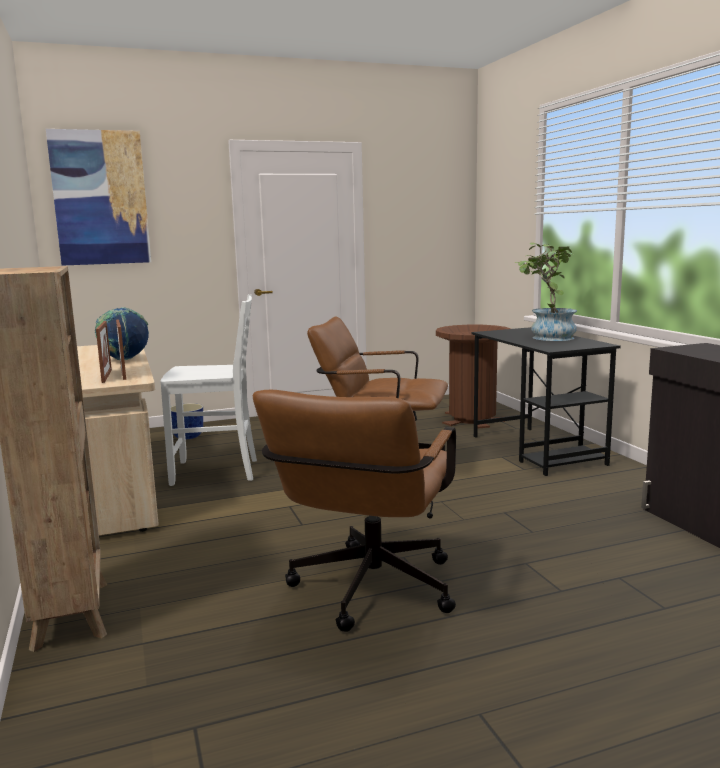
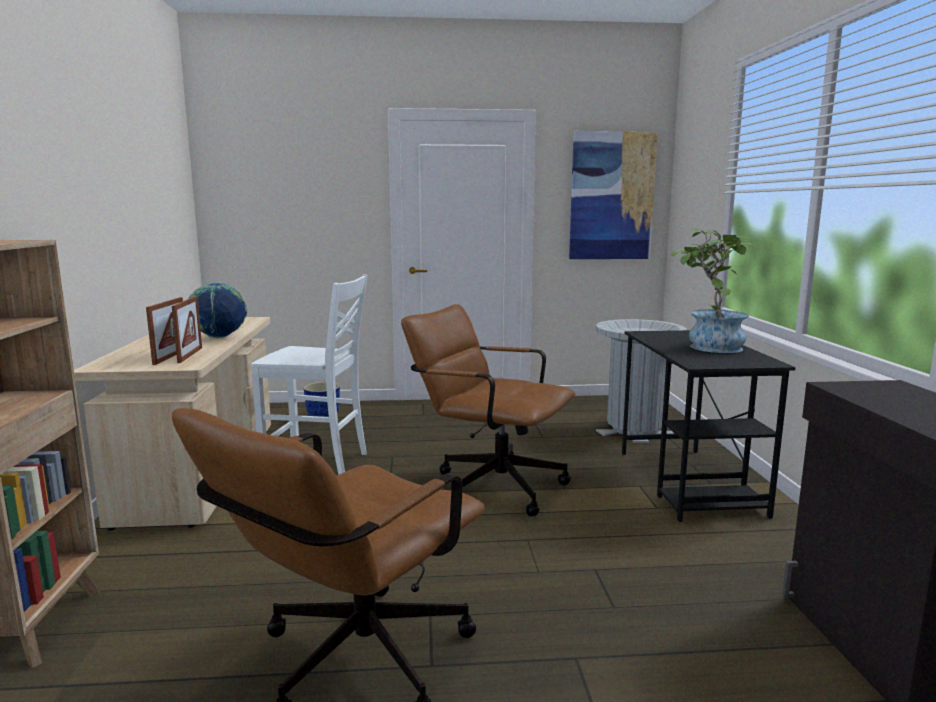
camera: 15 degrees right, 0 degrees up
picture [46,129,151,266] -> picture moved to [569,131,658,259]
brown trash can [436,325,511,428] -> grey trash can [596,319,687,443]

